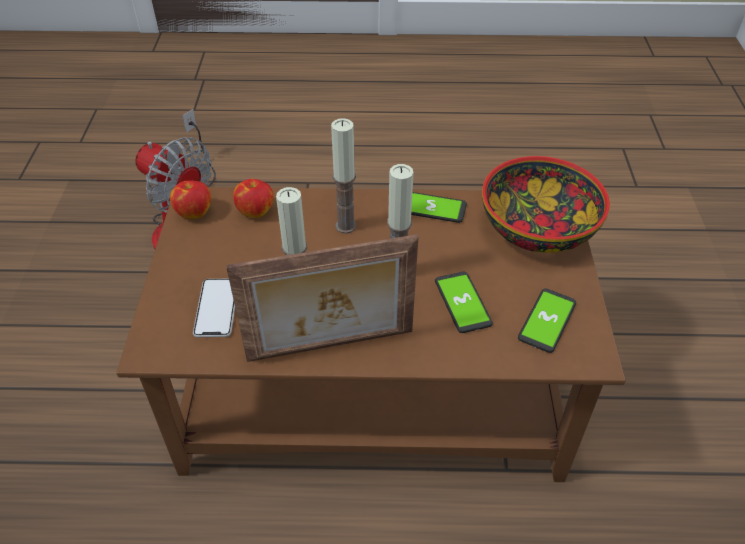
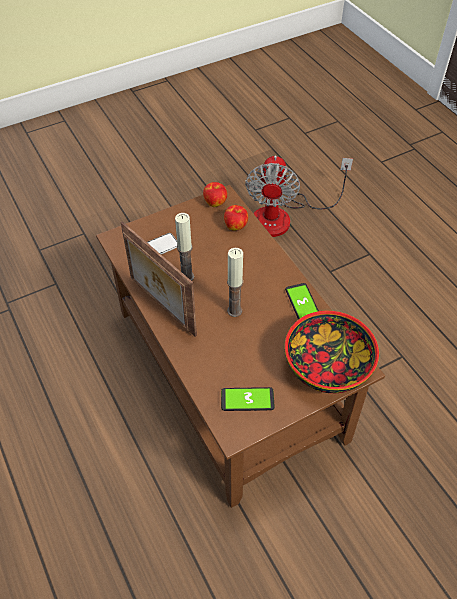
camera: 60 degrees right, 5 degrees up
candle [331,118,357,234] -> none
phone [435,272,493,333] -> none

